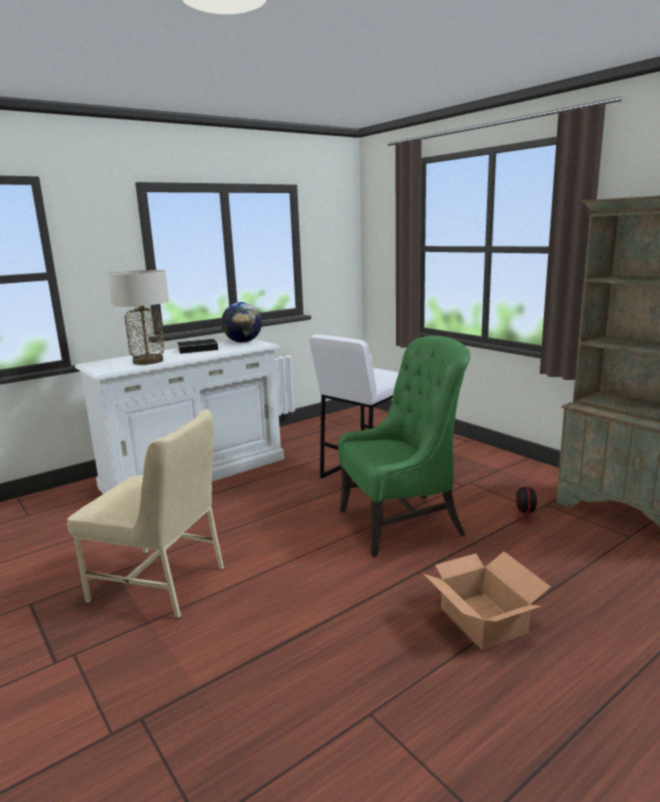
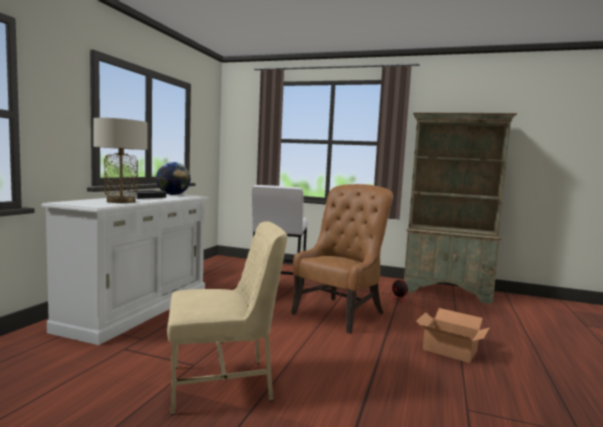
camera: 35 degrees left, 10 degrees down
green chair [338,336,470,557] -> brown chair [291,184,393,334]

